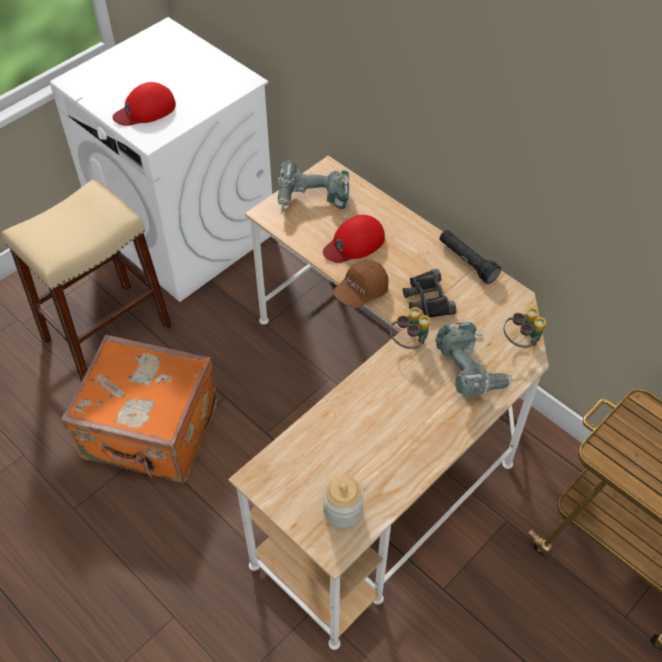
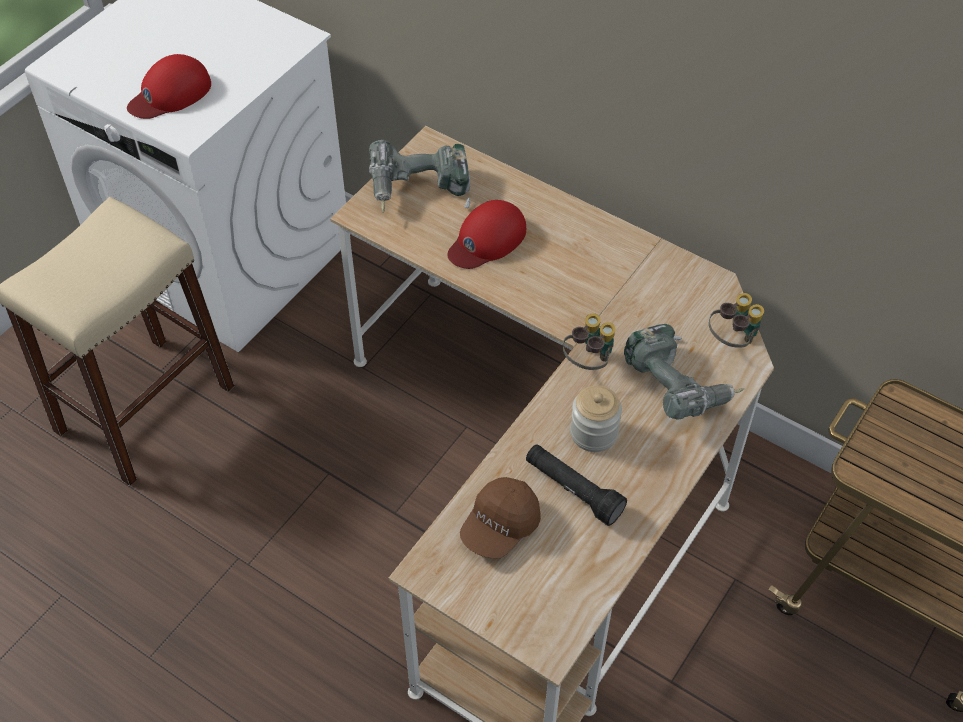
camera: 10 degrees left, 0 degrees up
orange suitcase [61,335,218,483] -> none
jar [323,475,364,528] -> jar moved to [570,385,622,452]
brown cap [334,260,389,308] -> brown cap moved to [460,477,541,559]
black binoculars [403,269,457,317] -> none
black flashlight [439,230,501,284] -> black flashlight moved to [526,444,627,526]

